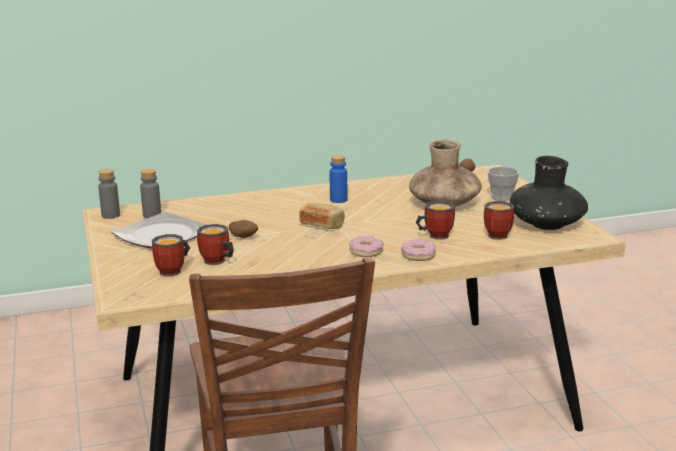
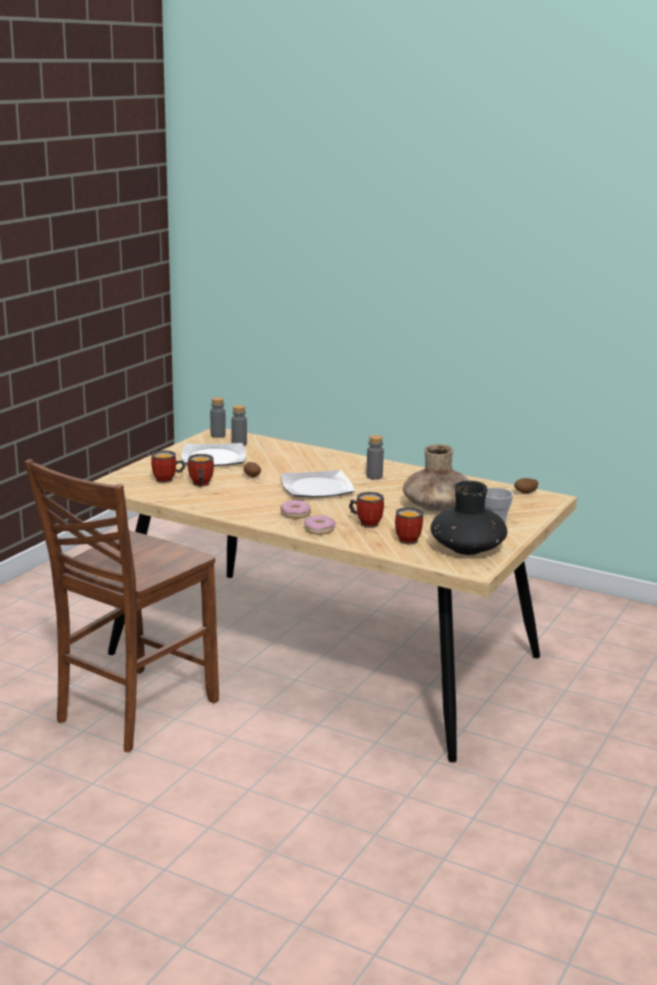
camera: 45 degrees right, 0 degrees up
bread [299,203,345,229] -> plate [281,470,355,497]
blue bottle [330,155,348,203] -> grey bottle [366,435,384,479]

